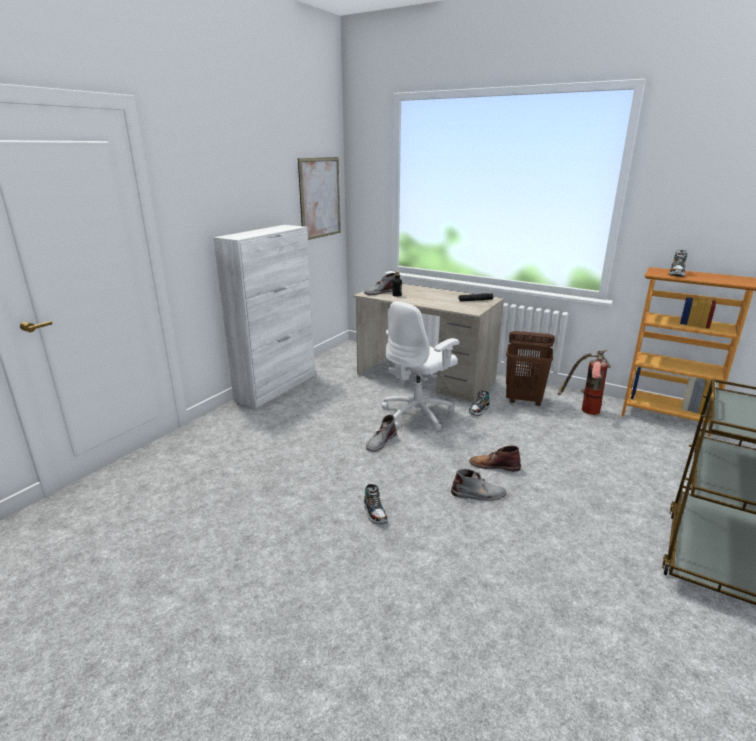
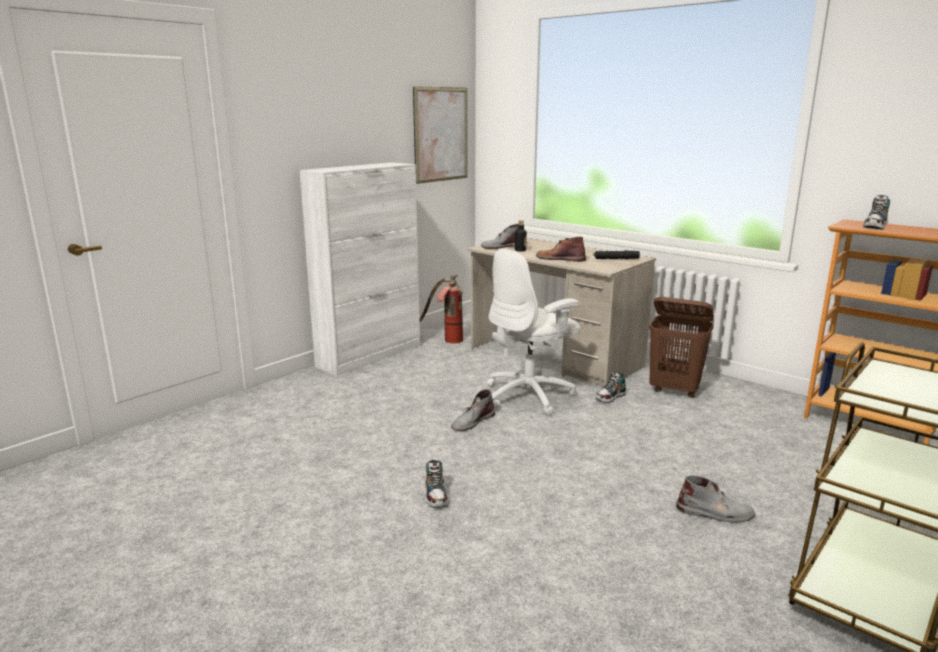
camera: 10 degrees right, 5 degrees down
grey boot [451,469,506,501] -> grey boot moved to [676,475,755,523]
brown boot [469,445,521,472] -> brown boot moved to [536,237,586,262]
fire extinguisher [558,350,611,415] -> fire extinguisher moved to [420,275,463,344]

